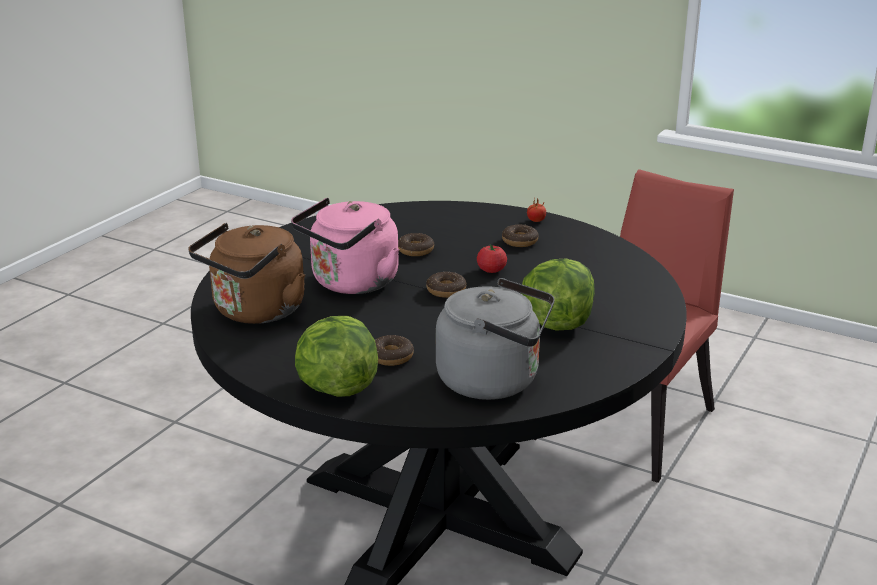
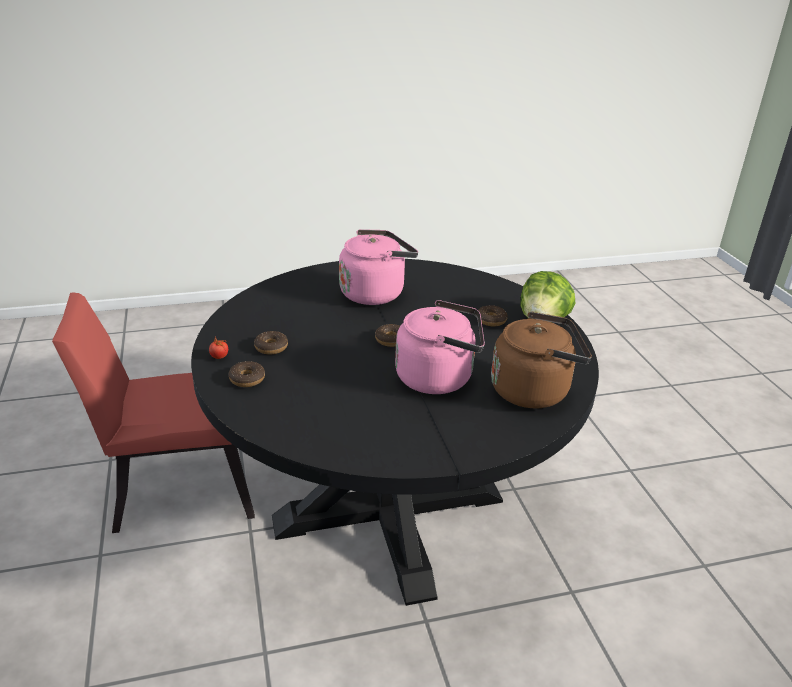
camera: 135 degrees left, 5 degrees up
donut [398,233,434,256] -> donut moved to [228,361,265,387]
grey kettle [436,278,555,400] -> none
tomato [477,244,507,273] -> none
lettuce [521,259,595,331] -> pink kettle [339,229,418,305]

